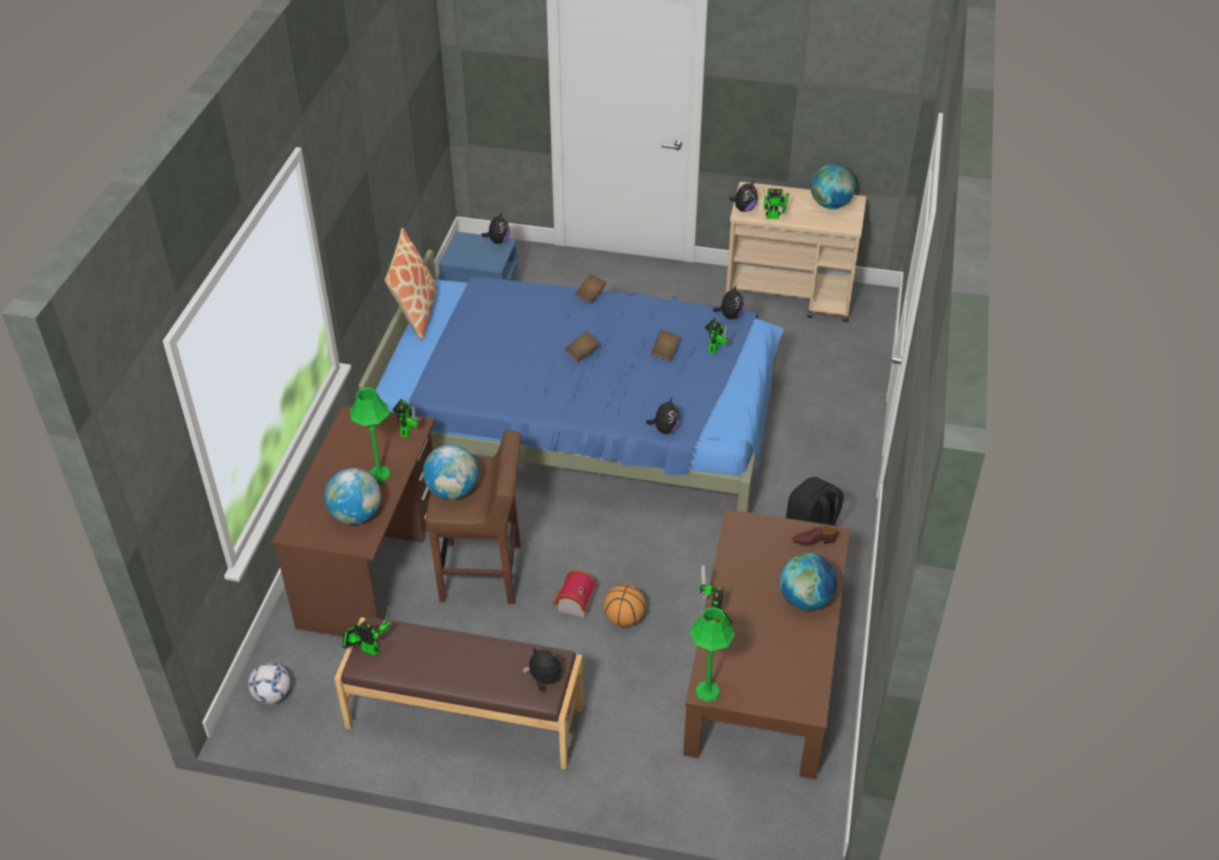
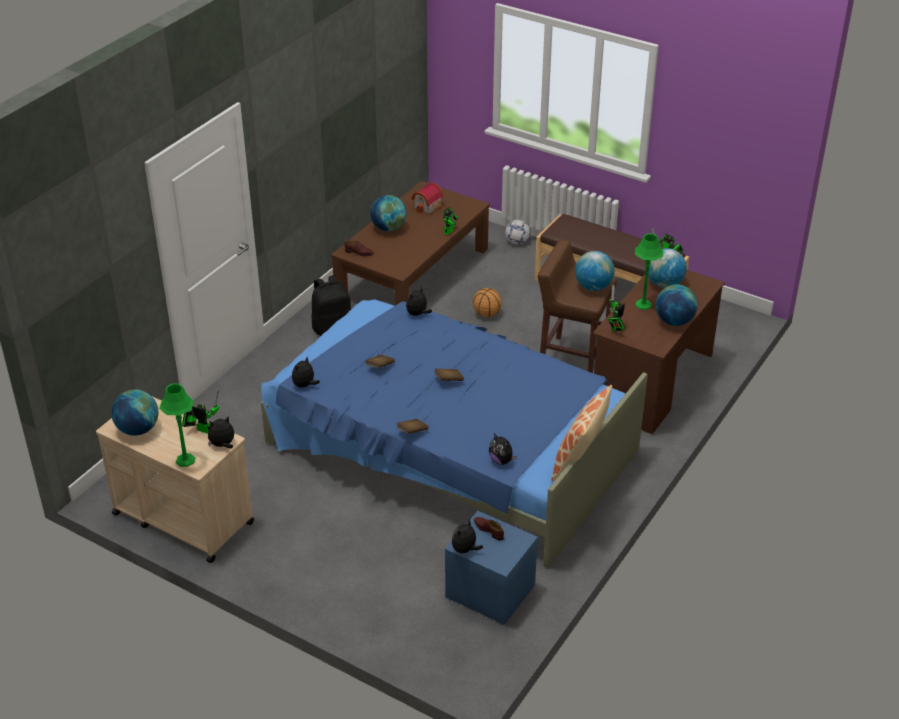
camera: 160 degrees left, 5 degrees down
football [248,663,290,704] -> football moved to [505,219,530,245]
plush toy [523,647,562,692] -> plush toy moved to [489,433,517,465]
toy house [552,570,597,618] -> toy house moved to [411,182,443,214]
green table lamp [689,607,735,702] -> green table lamp moved to [159,383,195,467]
toy robot [705,318,728,354] -> none
none -> brown shoe [474,517,504,540]
none -> globe [656,284,698,326]

